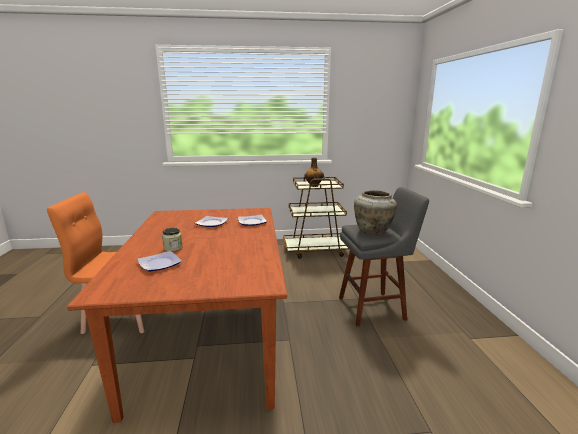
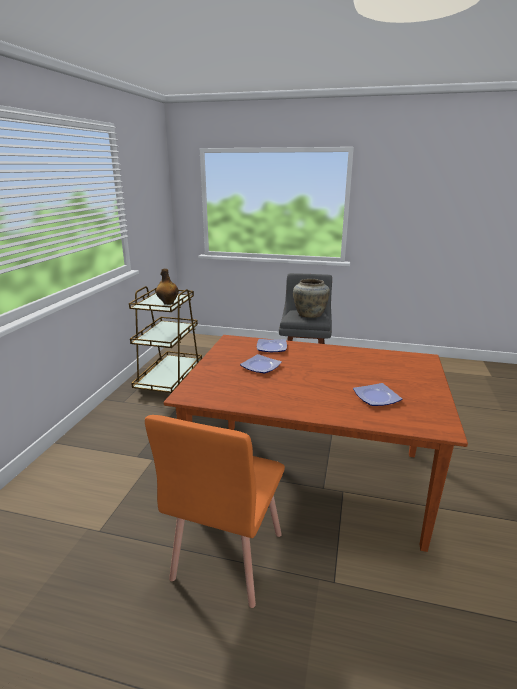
camera: 70 degrees left, 5 degrees up
jar [162,228,182,252] -> none

